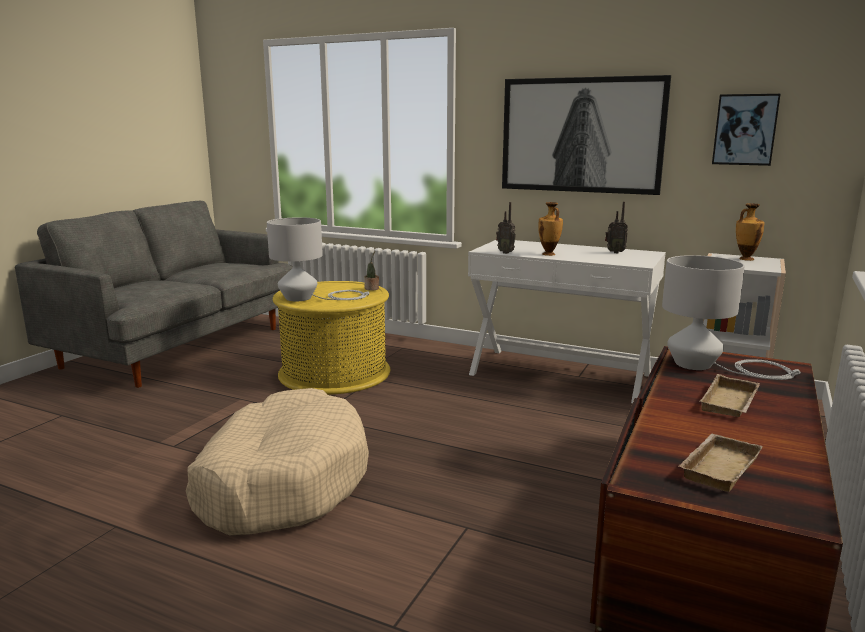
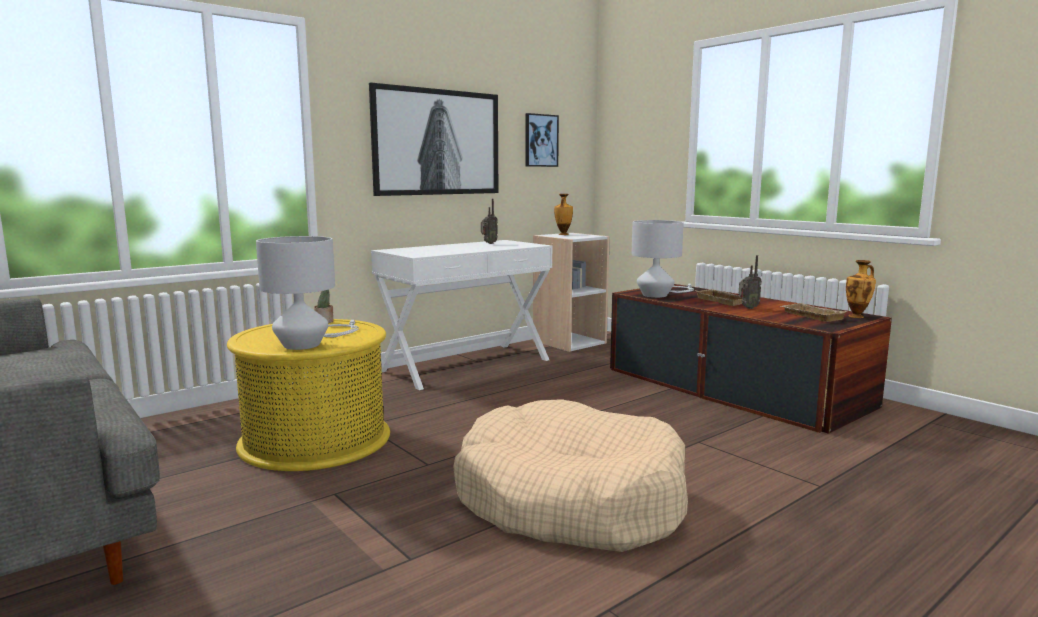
camera: 65 degrees left, 5 degrees down
radio [496,202,516,254] -> radio moved to [739,255,762,309]
vase [538,202,563,256] -> vase moved to [846,260,876,318]

